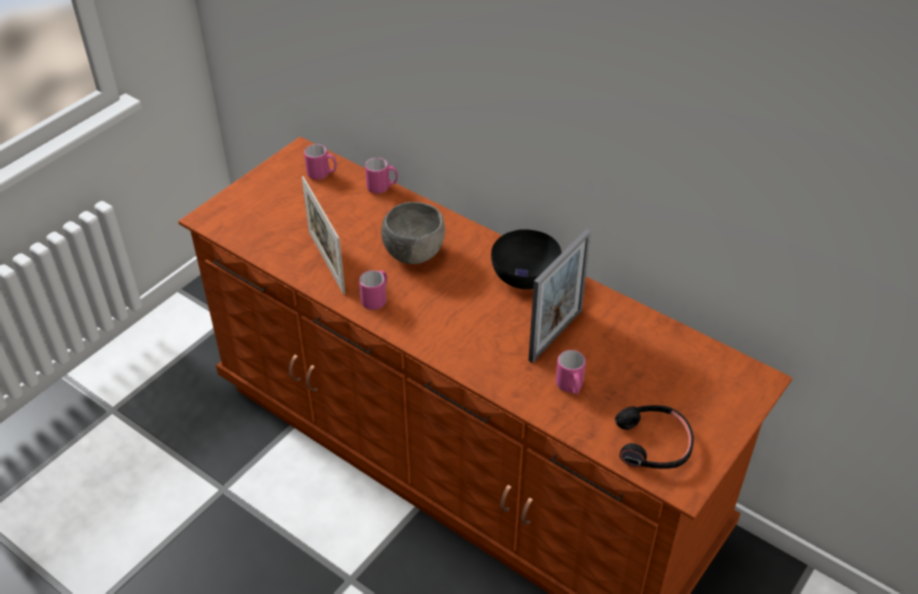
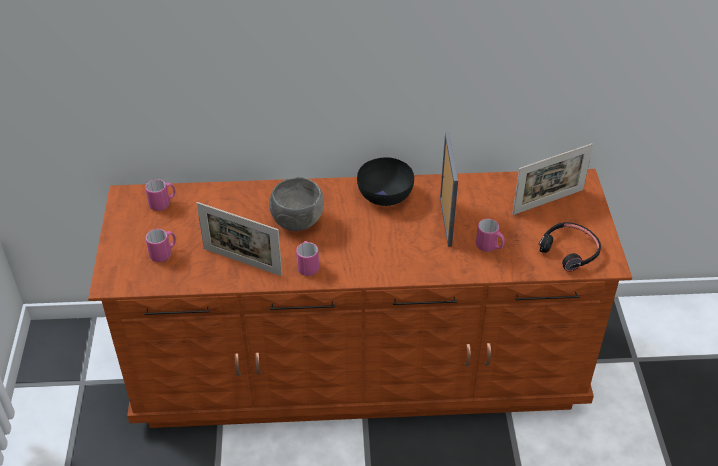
camera: 40 degrees left, 0 degrees up
pink mug [365,158,398,194] -> pink mug moved to [146,229,176,262]
none -> picture frame [512,143,593,215]

